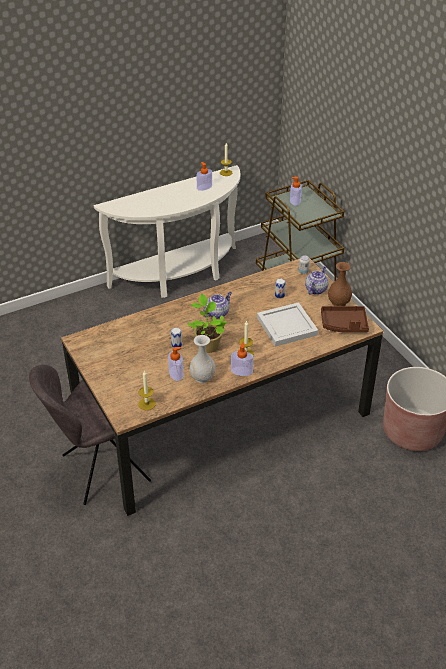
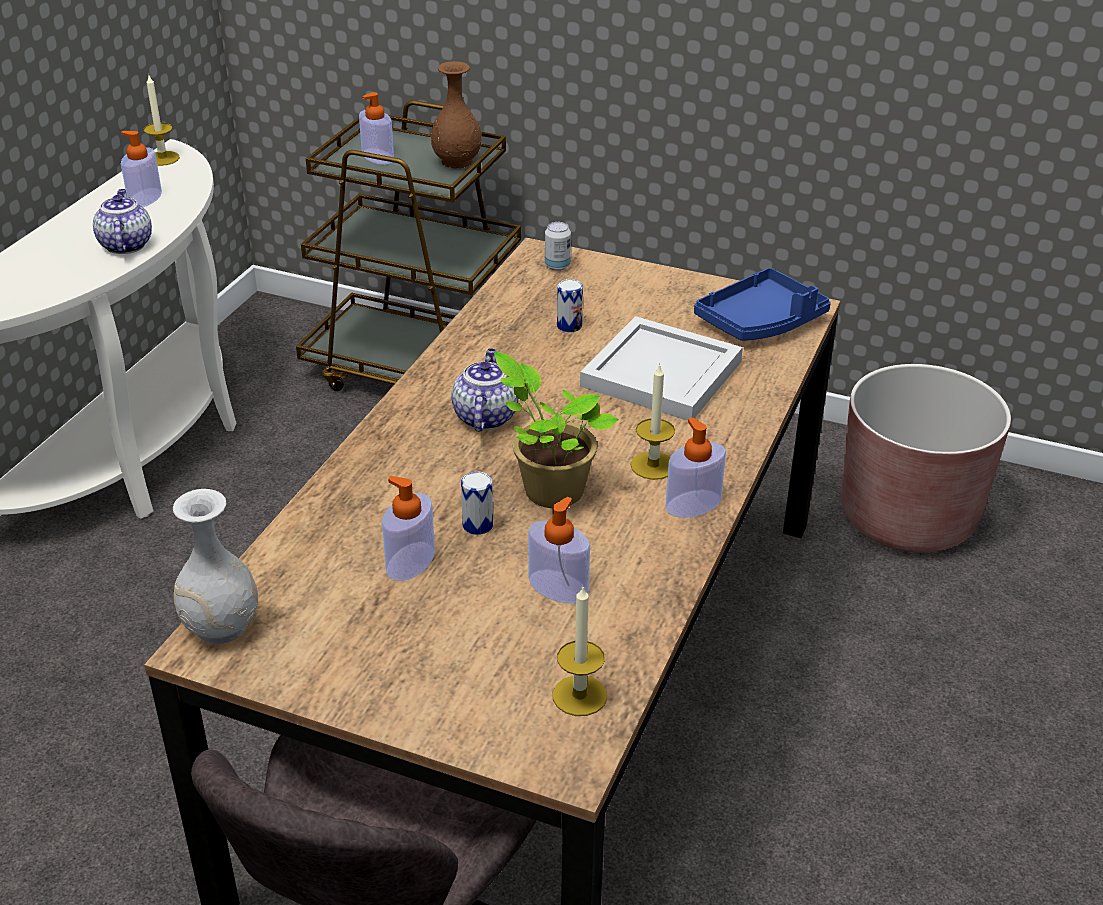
camera: 40 degrees left, 5 degrees down
white vase [189,335,216,383] -> white vase moved to [173,489,258,644]
teapot [305,267,328,295] -> teapot moved to [93,189,152,254]
brown tray [321,306,369,333] -> blue tray [694,268,831,341]
brown vase [328,262,352,306] -> brown vase moved to [431,61,482,168]
none -> soap dispenser [382,476,435,581]

